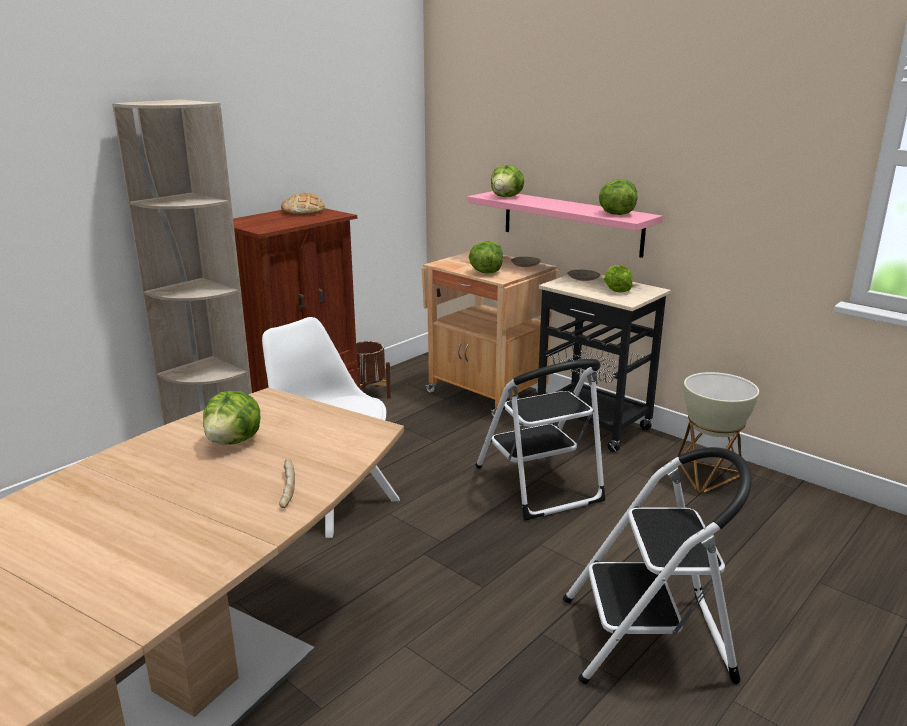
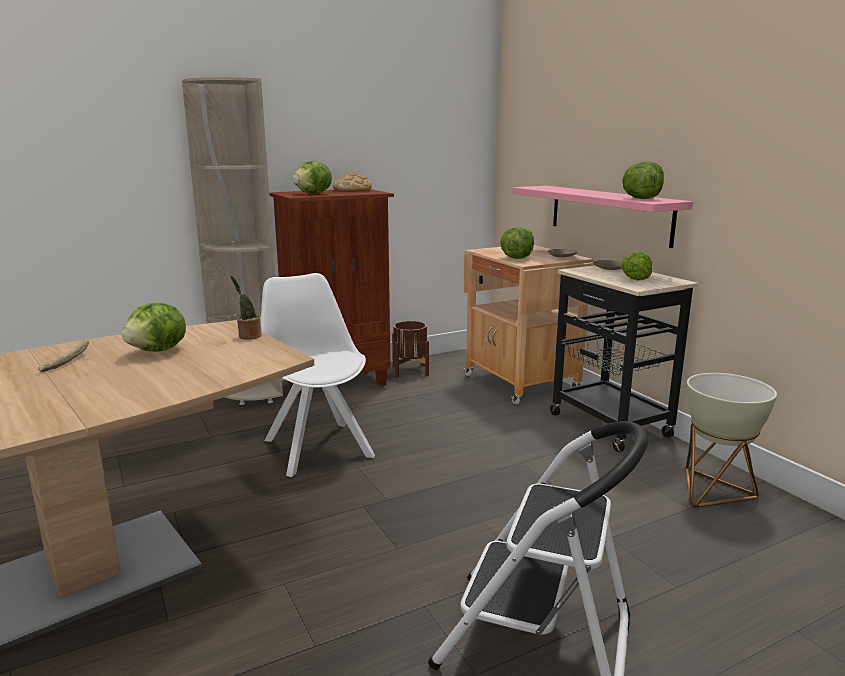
camera: 20 degrees right, 5 degrees down
bread [279,458,295,508] -> bread moved to [38,340,89,372]
step ladder [476,359,605,520] -> none
lettuce [491,165,524,197] -> lettuce moved to [292,161,332,194]
none -> potted plant [231,276,262,340]

